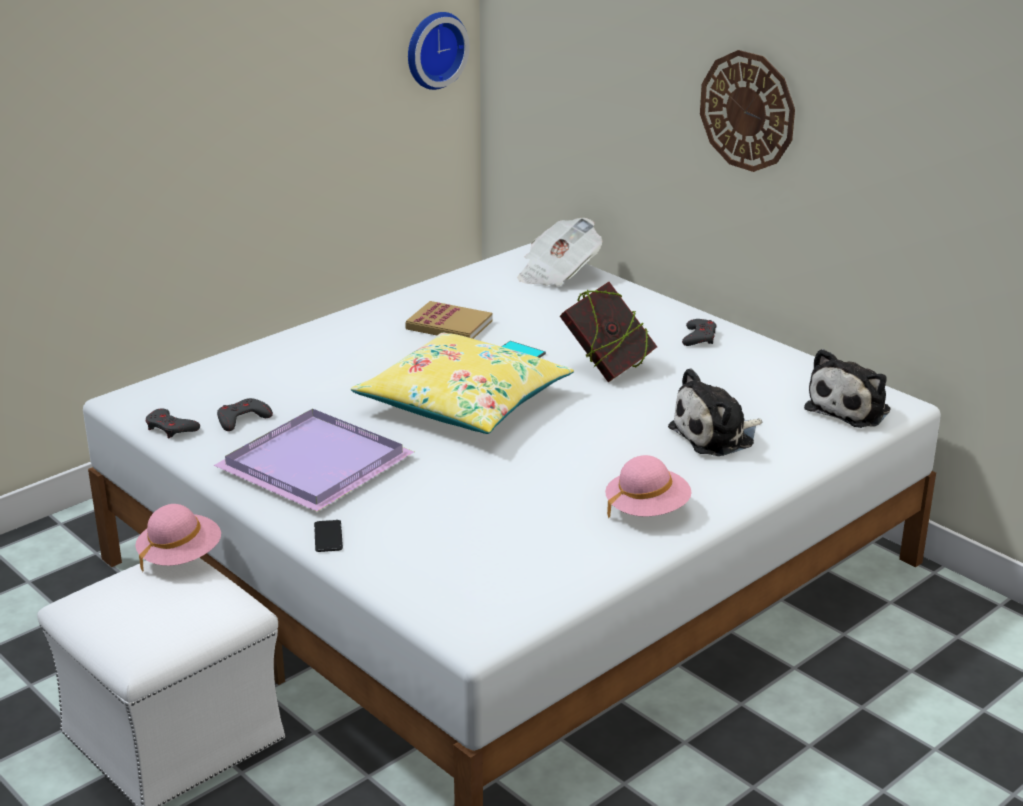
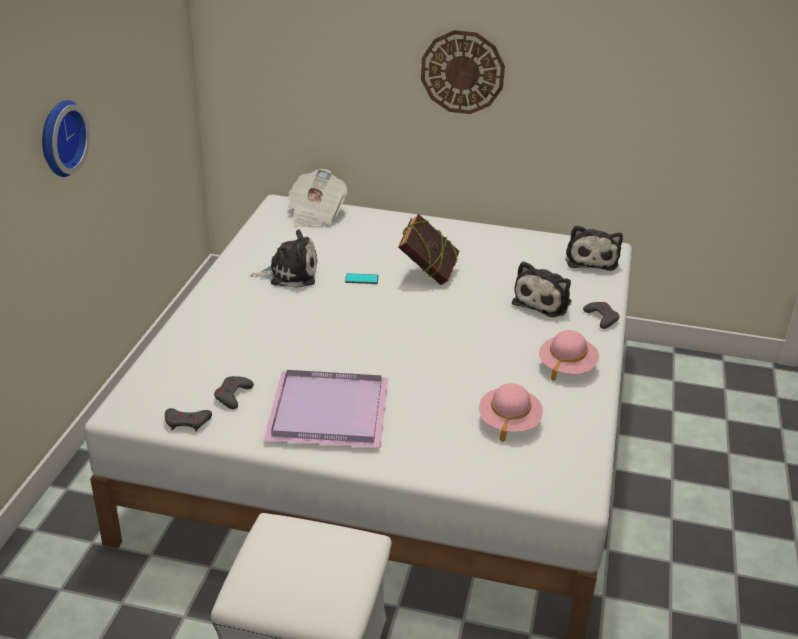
camera: 35 degrees left, 5 degrees up
pink hat [135,504,221,572] -> pink hat moved to [479,383,543,442]
phone [314,520,343,552] -> none
yellow pillow [351,332,574,434] -> none
book [405,301,492,339] -> plush toy [250,229,317,288]
wall clock [408,12,470,90] -> wall clock moved to [42,100,90,177]
grey game controller [682,319,717,346] -> grey game controller moved to [583,302,620,329]

